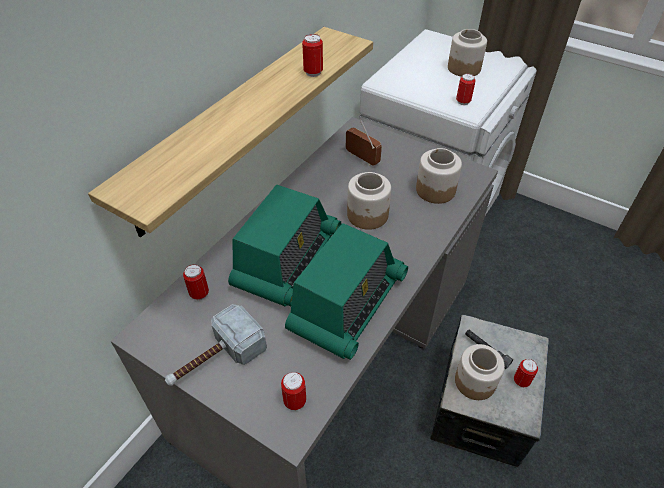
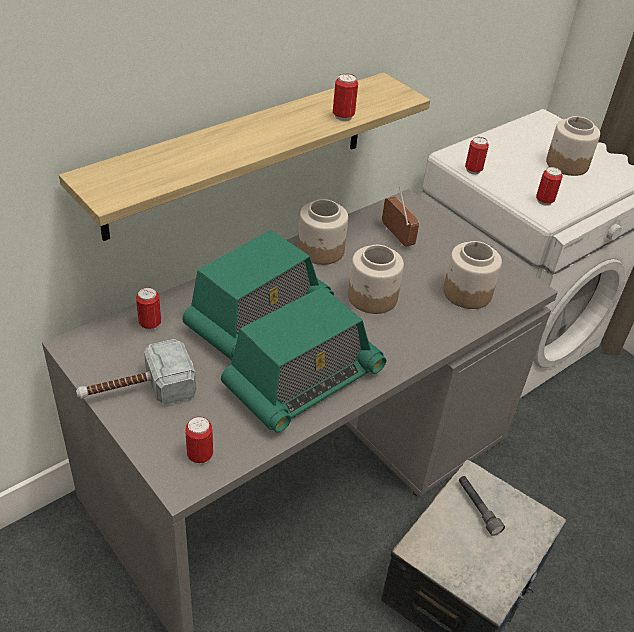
camera: 15 degrees right, 5 degrees down
jar [455,344,505,400] -> jar moved to [298,199,348,265]
can [514,359,538,387] -> can moved to [465,137,489,175]

